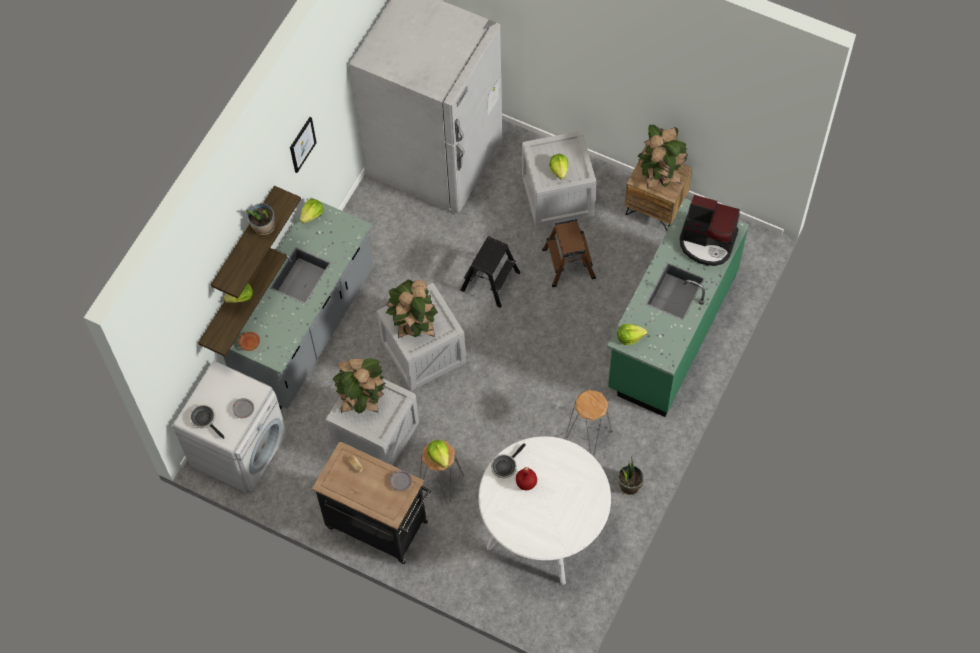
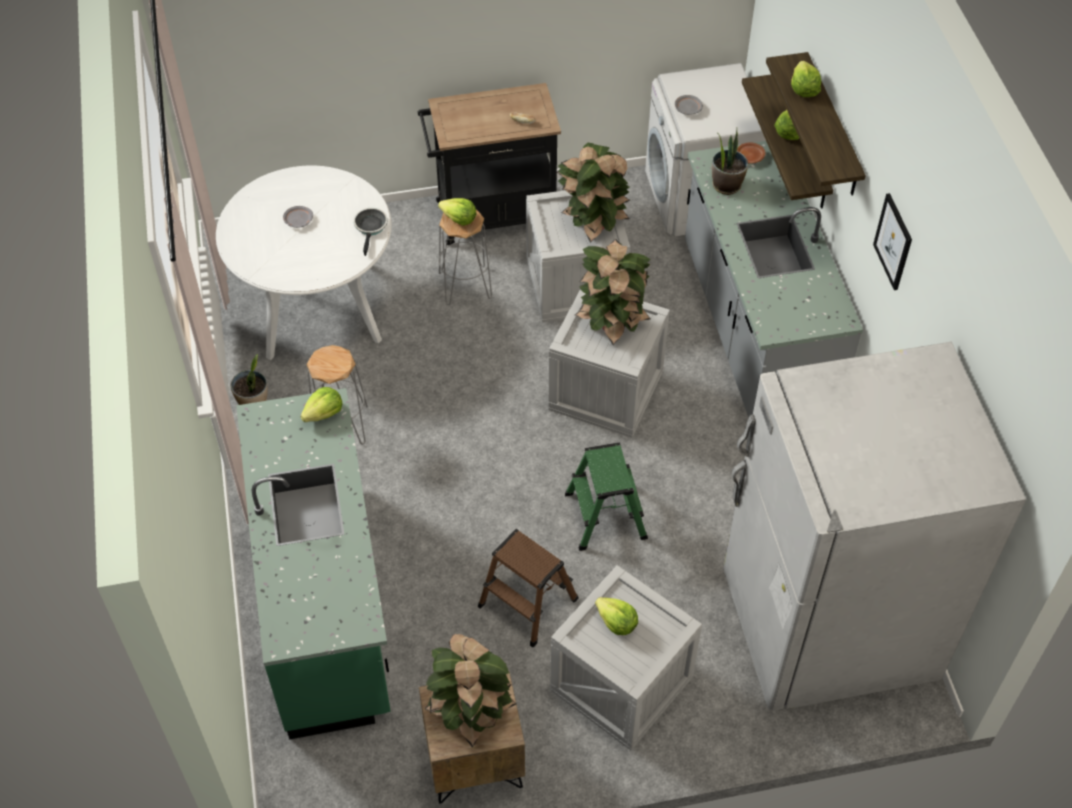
camera: 140 degrees right, 10 degrees down
frying pan [190,405,224,439] -> none
potted plant [246,203,275,235] -> potted plant moved to [712,128,748,195]
lettuce [300,199,323,224] -> lettuce moved to [791,61,821,97]
grey plate [389,471,412,491] -> grey plate moved to [283,206,313,228]
black step ladder [460,236,520,308] -> green step ladder [565,442,648,551]
red bottle [516,467,537,490] -> none
coffee machine [680,195,740,266] -> none

